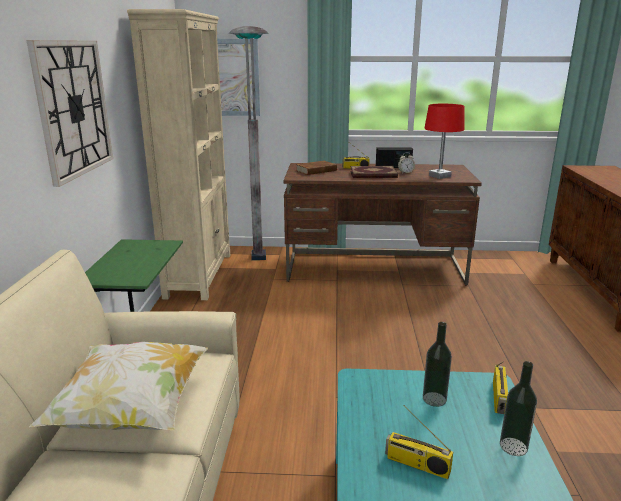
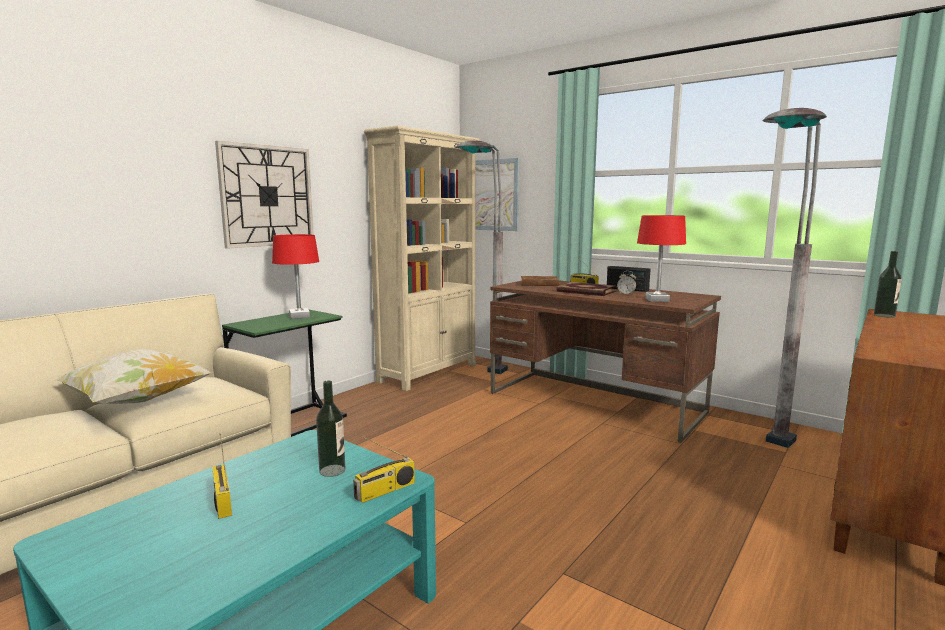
camera: 35 degrees right, 10 degrees down
bottle [500,361,537,456] -> bottle moved to [874,251,902,318]
none -> red table lamp [272,234,319,319]
none -> grey floor lamp [763,108,827,448]

